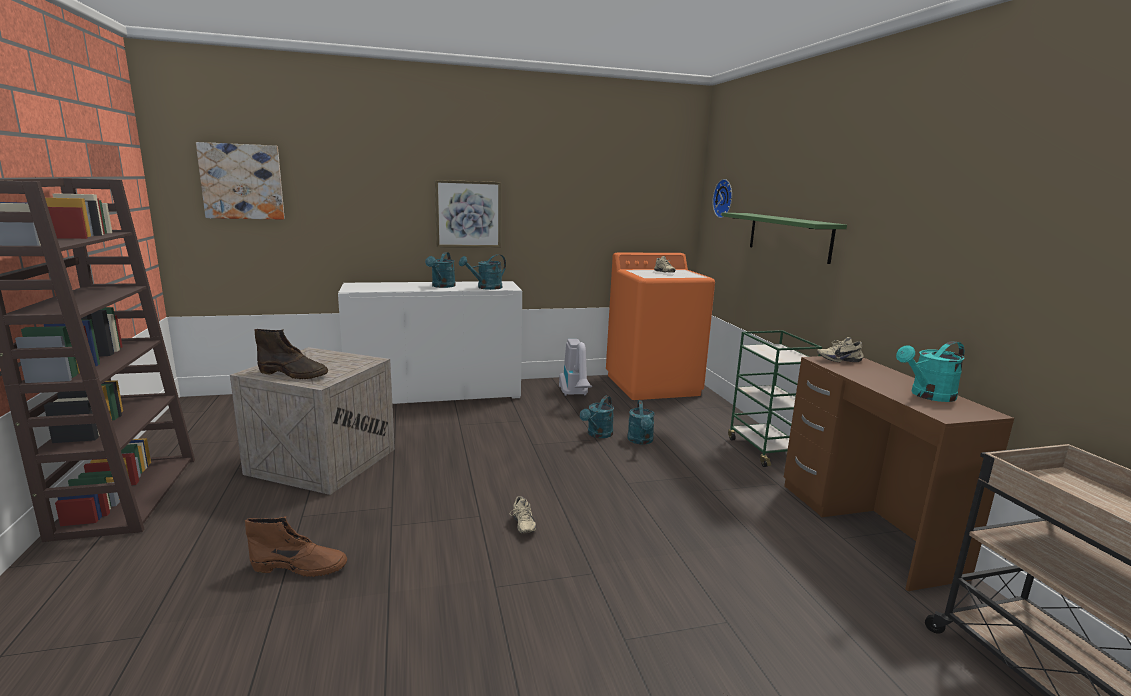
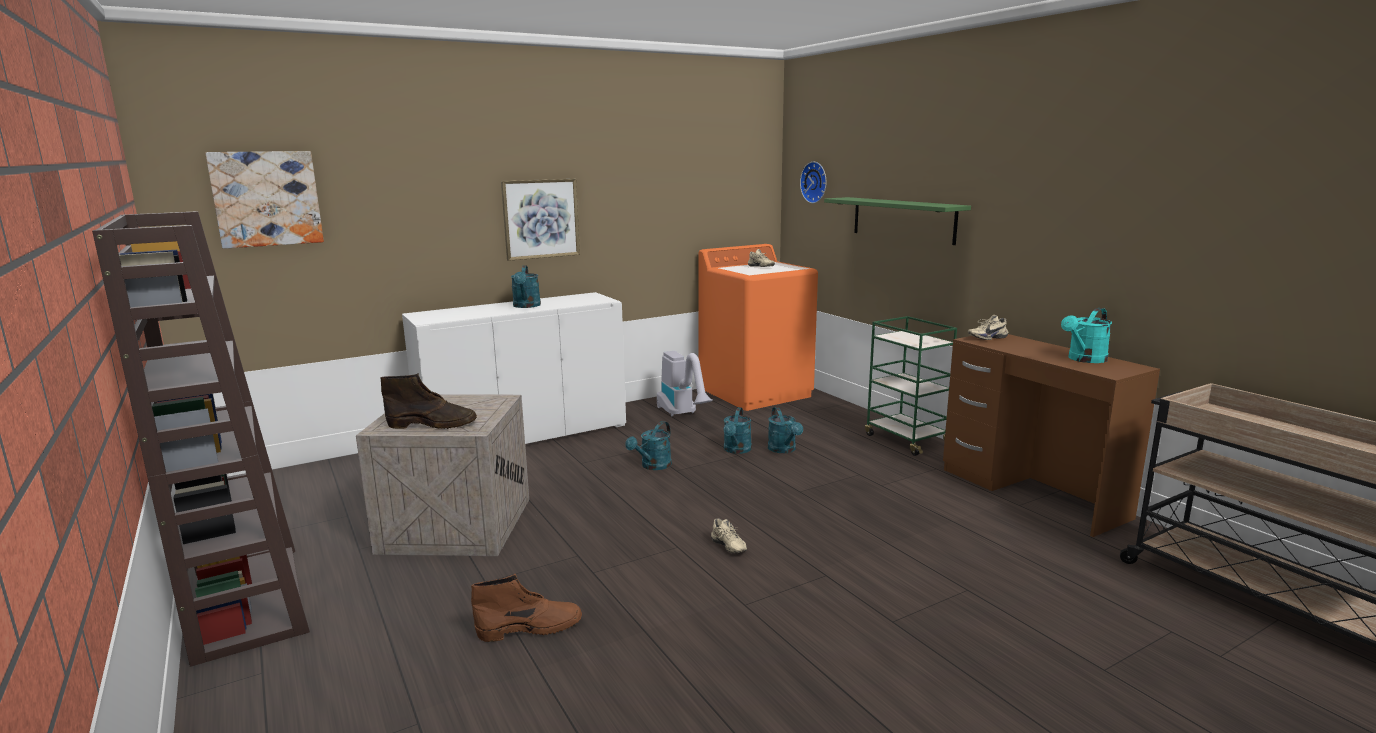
camera: 15 degrees left, 0 degrees up
turquoise watering can [459,254,506,290] -> turquoise watering can moved to [625,421,672,470]

